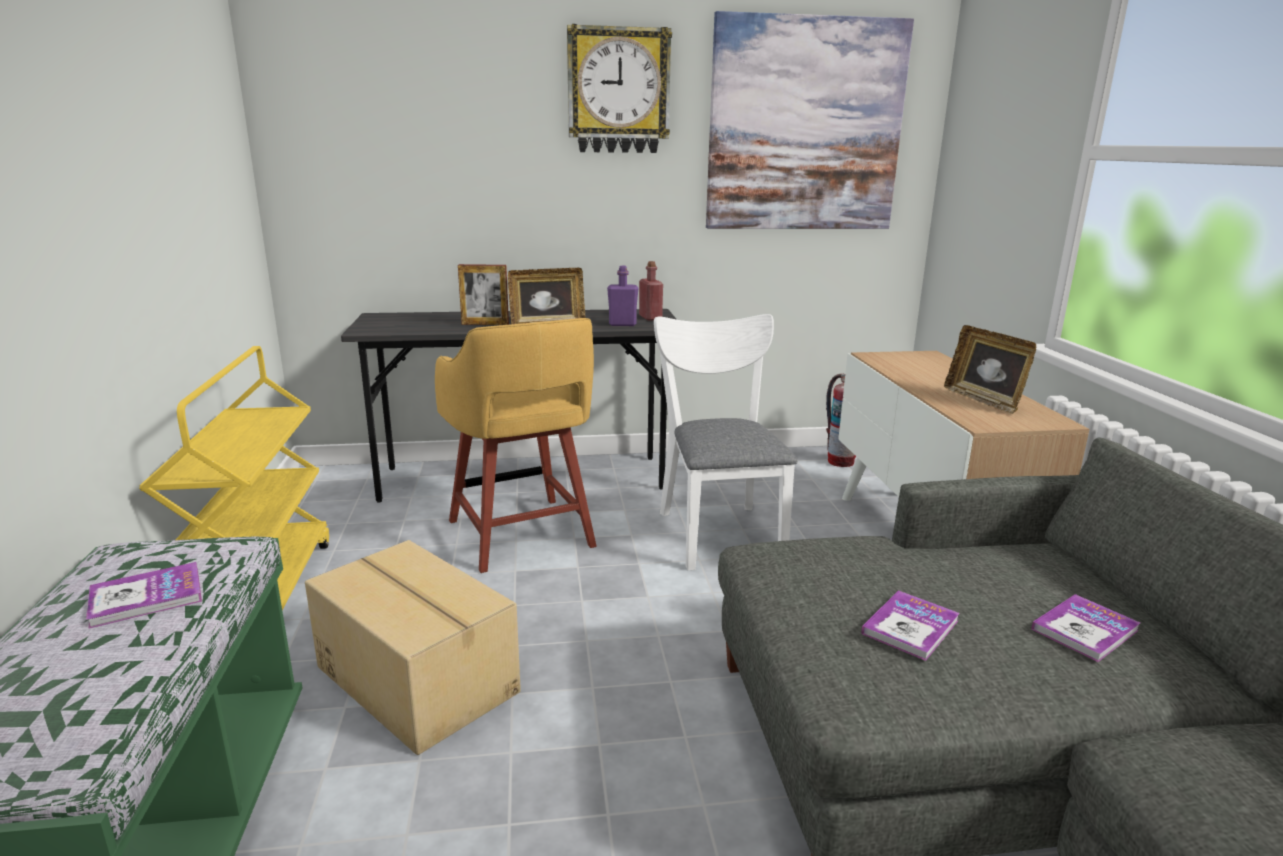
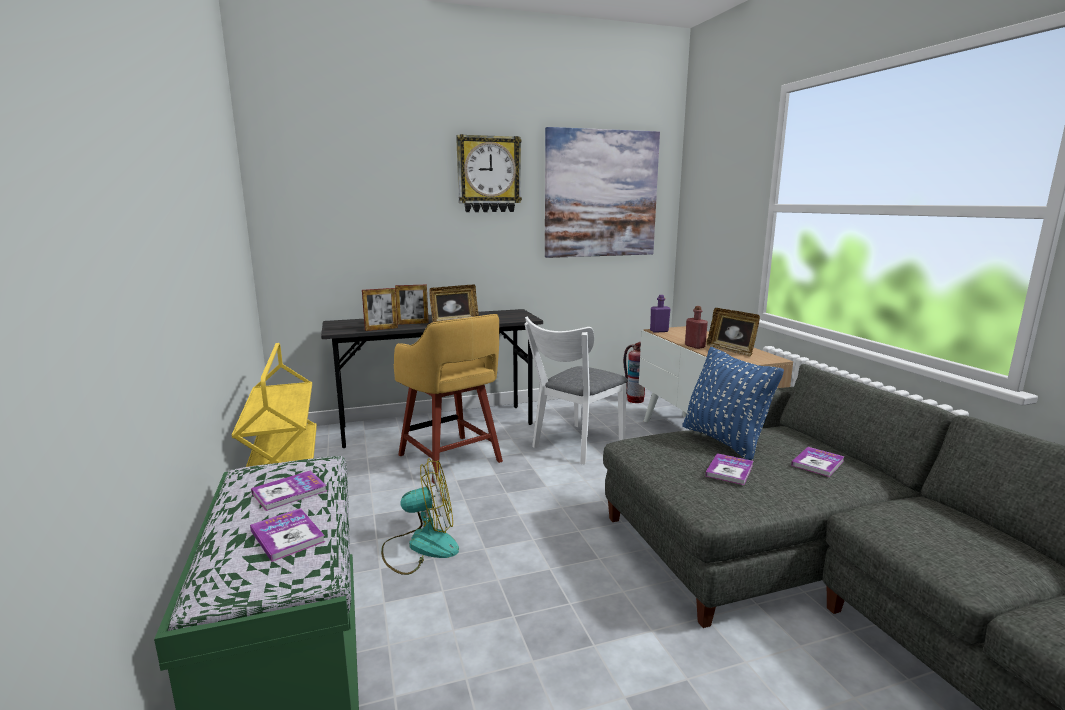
camera: 10 degrees left, 5 degrees down
cardboard box [305,540,521,755] -> fan [381,458,459,575]
purple bottle [607,266,639,326] -> purple bottle moved to [650,295,671,333]
red bottle [639,261,663,321] -> red bottle moved to [685,306,708,349]
white chair [654,314,797,570] -> white chair turned 120 degrees counterclockwise [524,317,628,465]
none -> book [250,508,325,562]
none -> picture frame [362,288,398,331]
none -> blue pillow [682,347,784,460]

